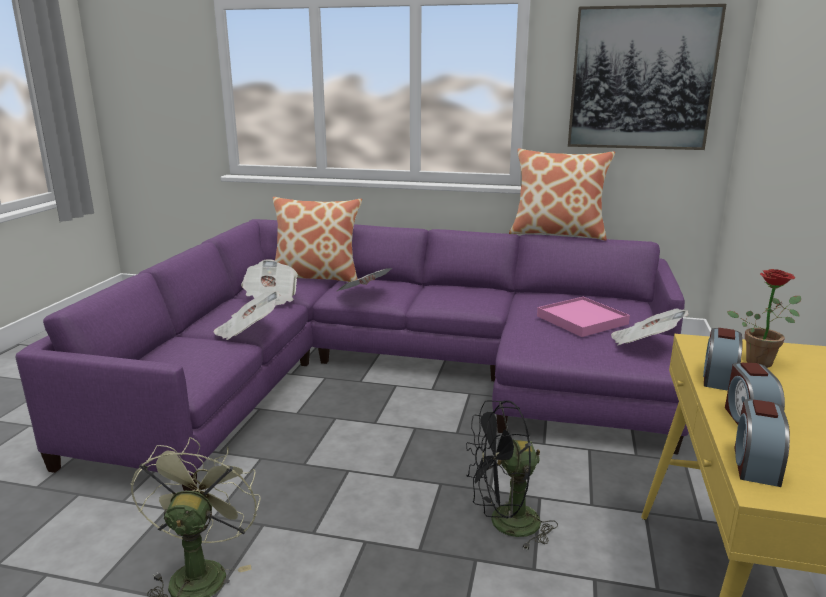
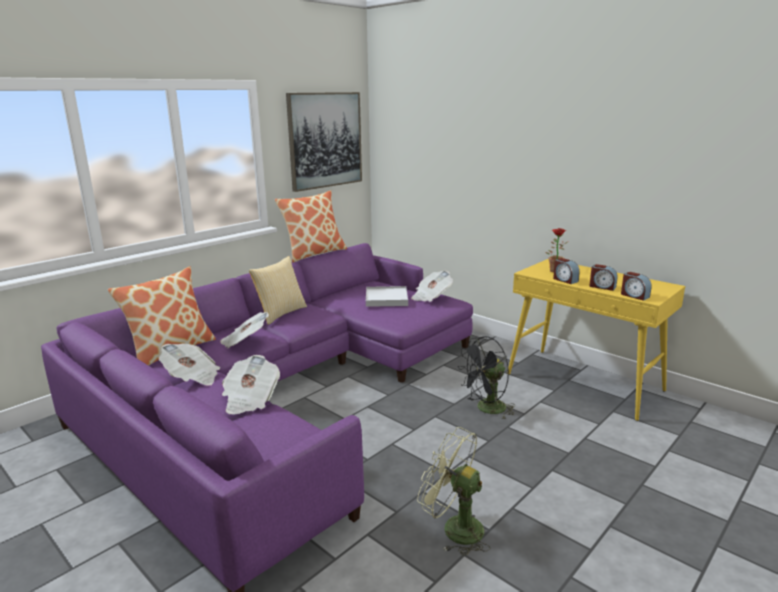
camera: 60 degrees left, 0 degrees up
black fan [466,400,558,551] -> black fan turned 45 degrees clockwise [458,336,515,419]
pink tray [537,297,630,337] -> white tray [366,286,408,307]
none -> pillow [249,256,307,325]

